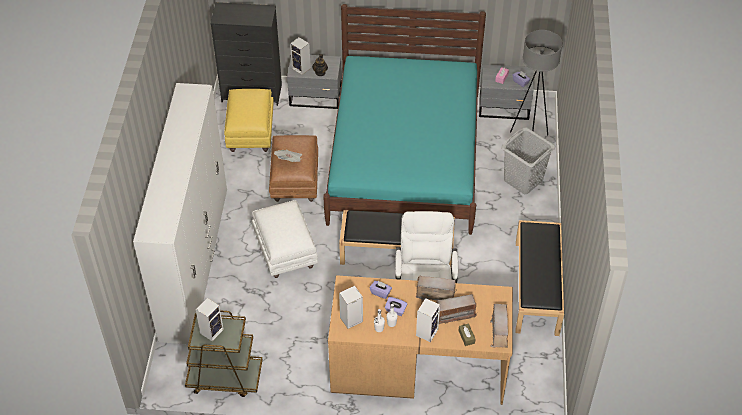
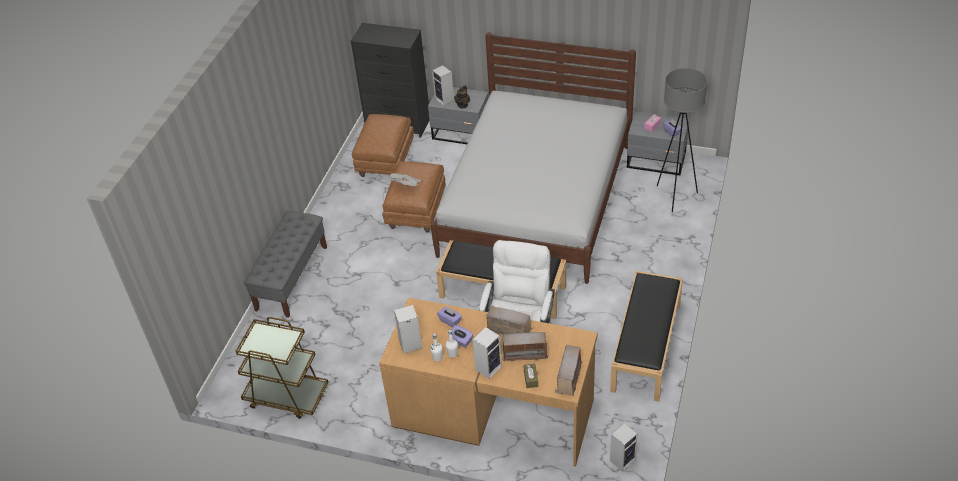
camera: 15 degrees right, 5 degrees down
white wardrobe [133,83,227,344] -> grey bench [244,211,327,318]
speaker [196,298,224,341] -> speaker moved to [610,423,638,472]
yellow ottoman [224,89,274,152] -> brown ottoman [352,114,414,177]
white ottoman [252,200,318,278] -> none
turquoise bed [323,4,486,235] -> white bed [431,32,636,284]
grey laundry basket [501,127,556,194] -> none

